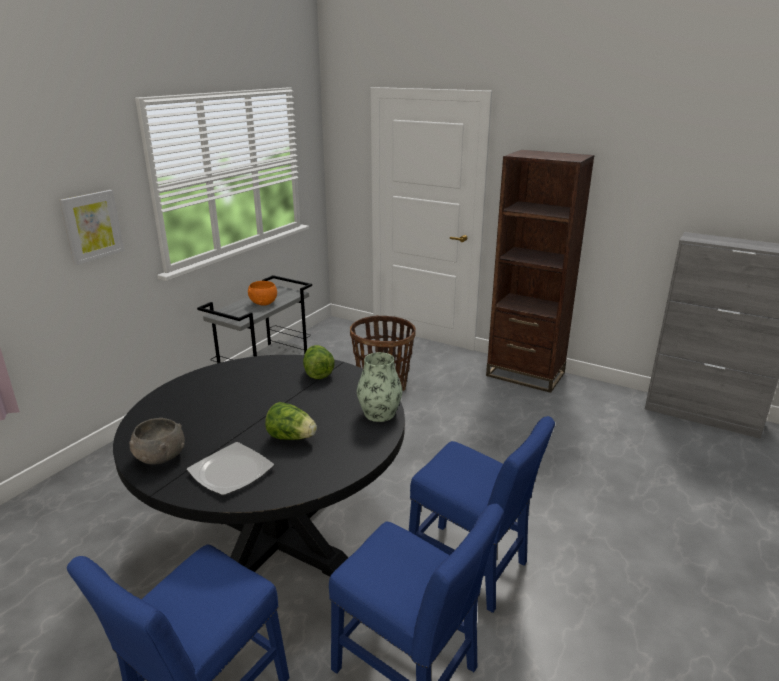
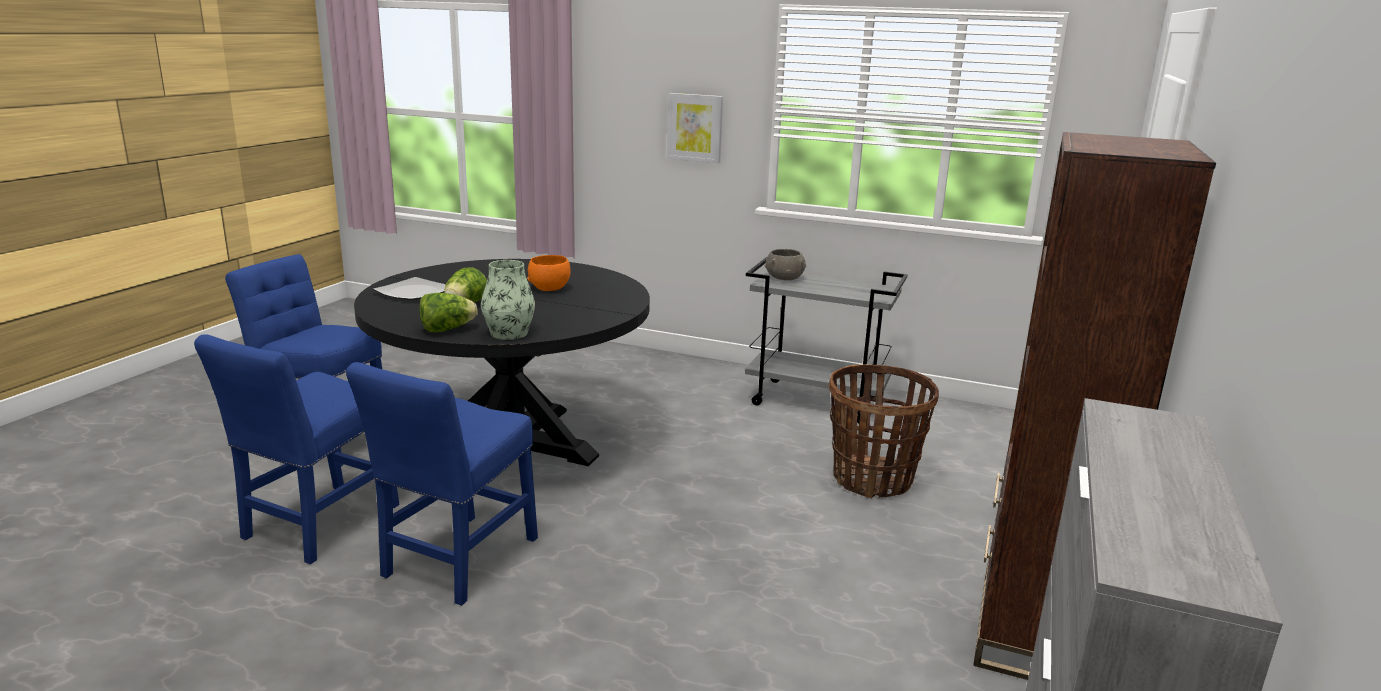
camera: 80 degrees right, 5 degrees down
grey bowl [129,418,185,465] -> grey bowl moved to [765,249,806,280]
orange bowl [248,281,277,306] -> orange bowl moved to [527,255,571,291]
lettuce [303,345,335,379] -> lettuce moved to [419,293,478,332]

